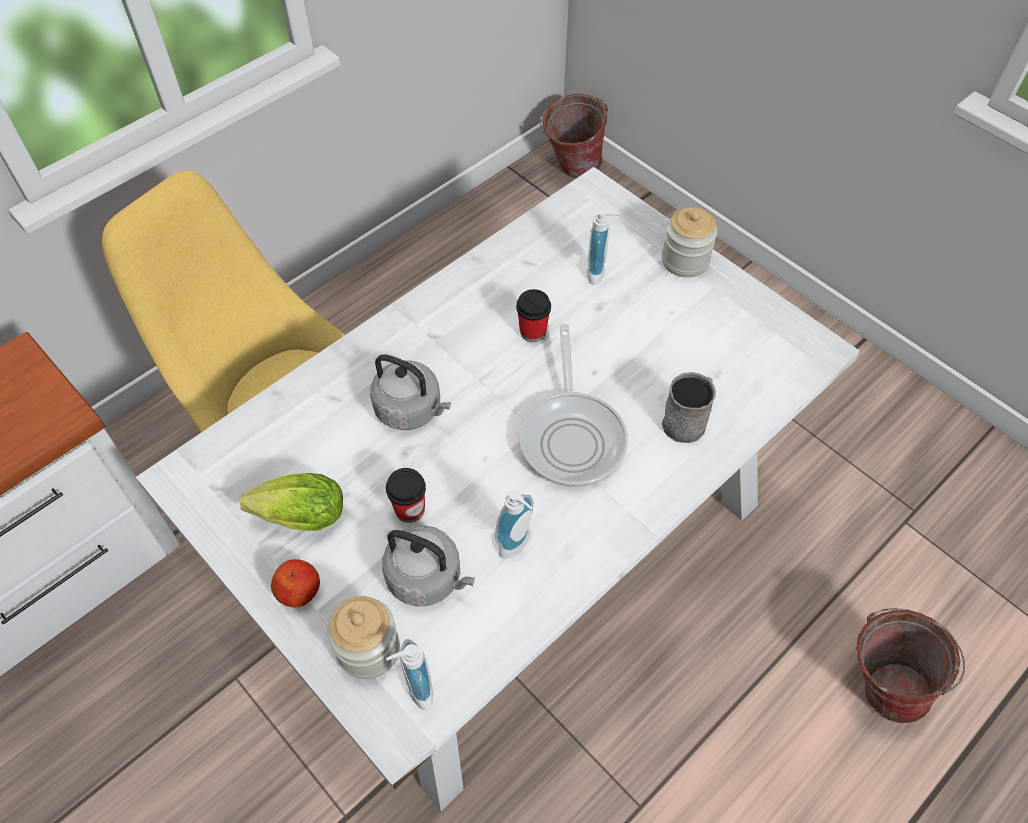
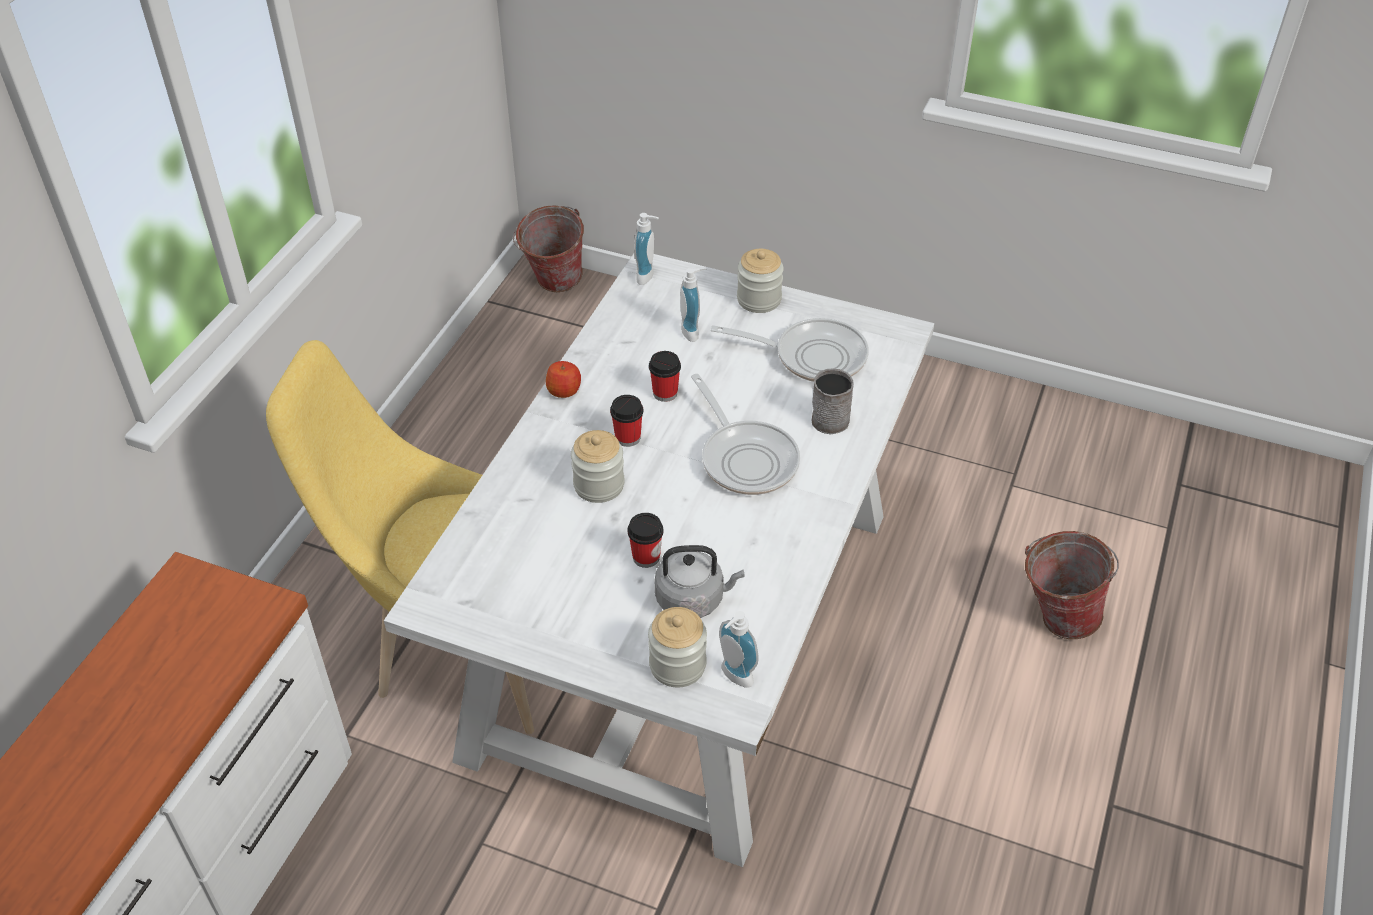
camera: 25 degrees left, 10 degrees down
lettuce [240,473,343,531] -> none
apple [271,559,320,608] -> apple moved to [546,361,581,398]
grey kettle [370,354,451,430] -> jar [571,430,624,503]
soap dispenser [495,490,533,559] -> soap dispenser moved to [634,213,659,285]
none -> cup [610,395,643,447]
none -> frying pan [711,318,869,382]

